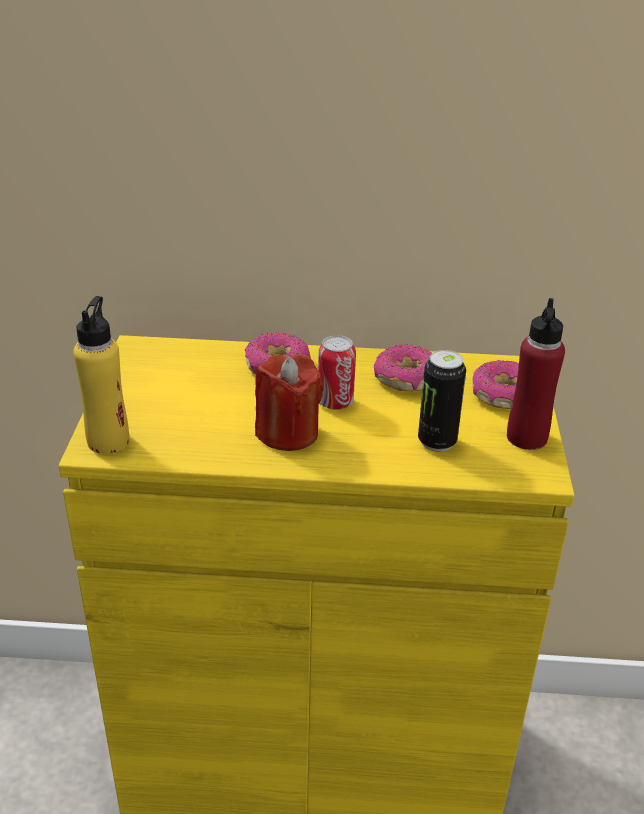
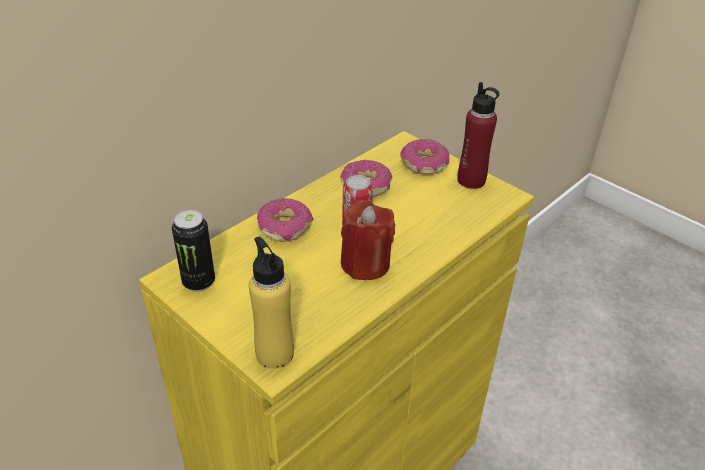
camera: 50 degrees left, 5 degrees up
can [418,350,466,452] -> can moved to [172,210,215,292]

